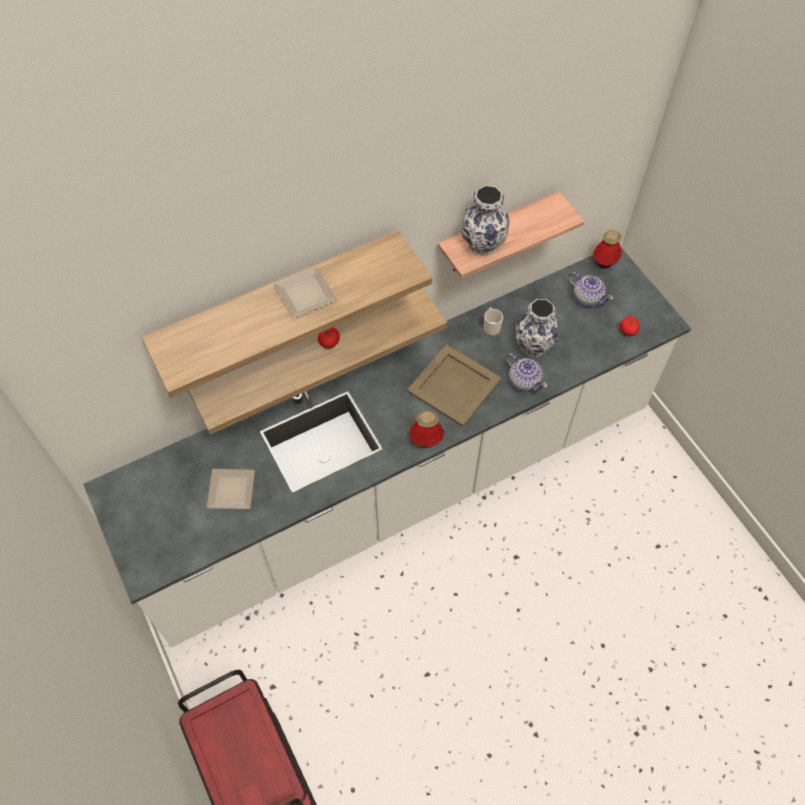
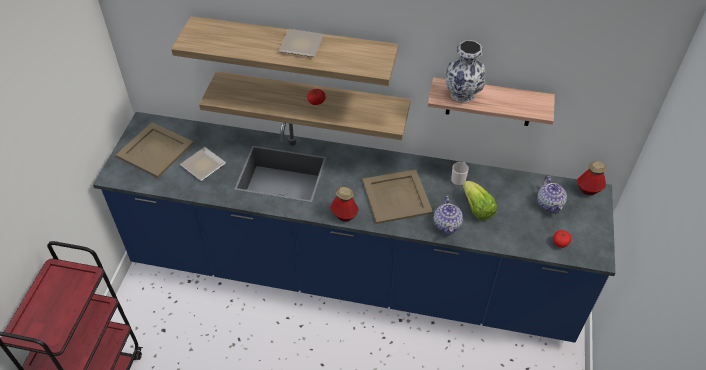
camera: 40 degrees right, 10 degrees down
white counter [83,246,691,647] -> blue counter [93,112,615,343]
vase [516,299,558,357] -> lettuce [463,181,497,220]
none -> beige tray [116,122,194,178]

